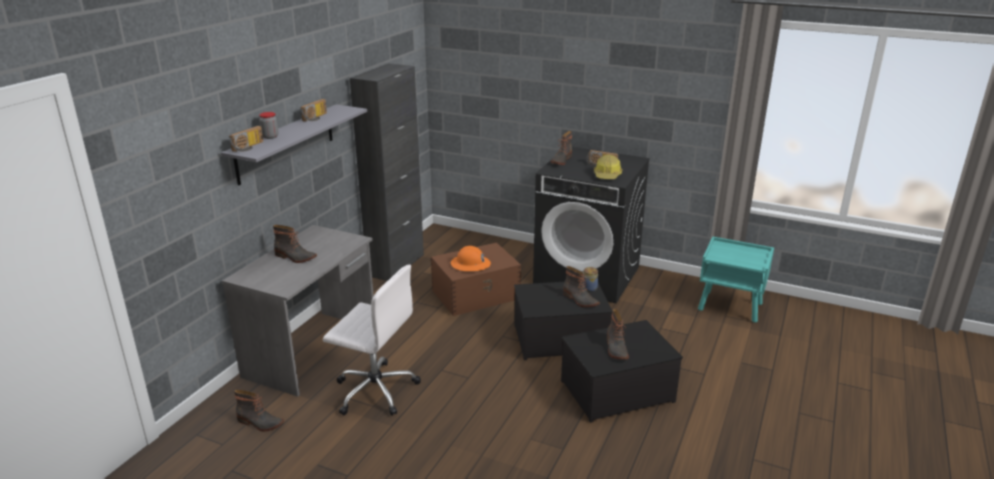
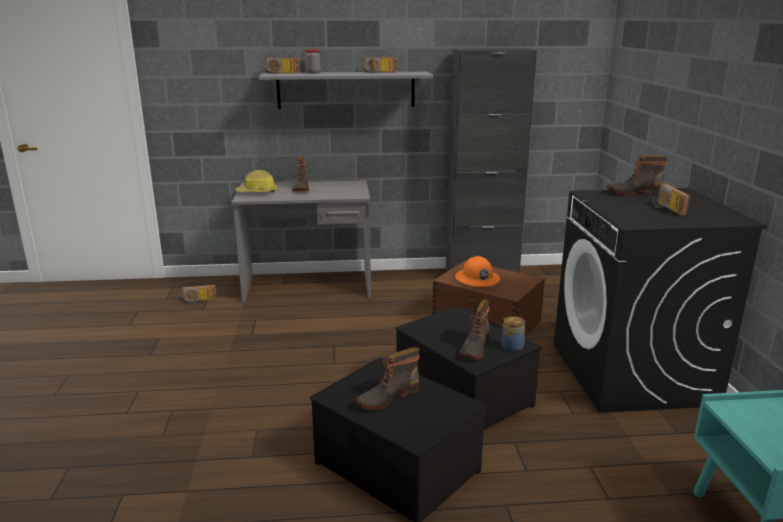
camera: 60 degrees right, 5 degrees down
boot [234,390,284,431] -> radio [180,285,217,304]
white office chair [323,265,421,416] -> none
hard hat [594,155,622,179] -> hard hat moved to [236,170,277,192]

